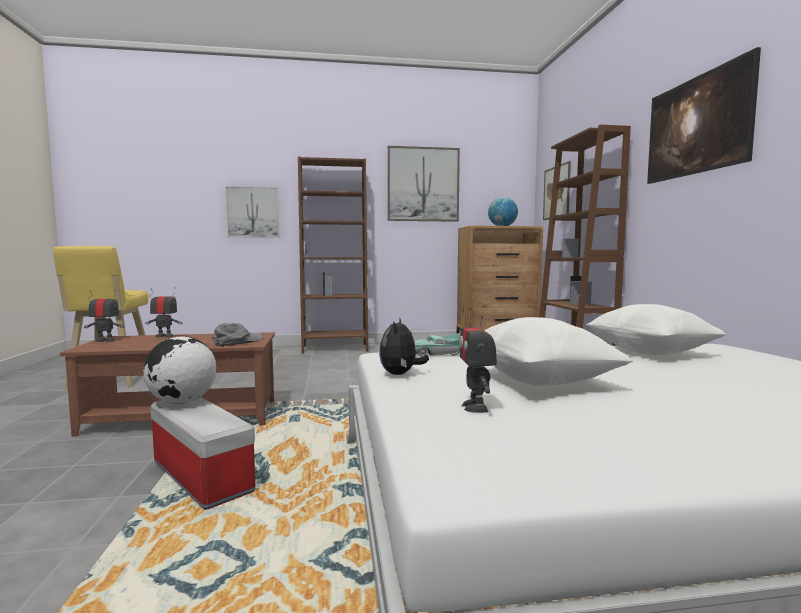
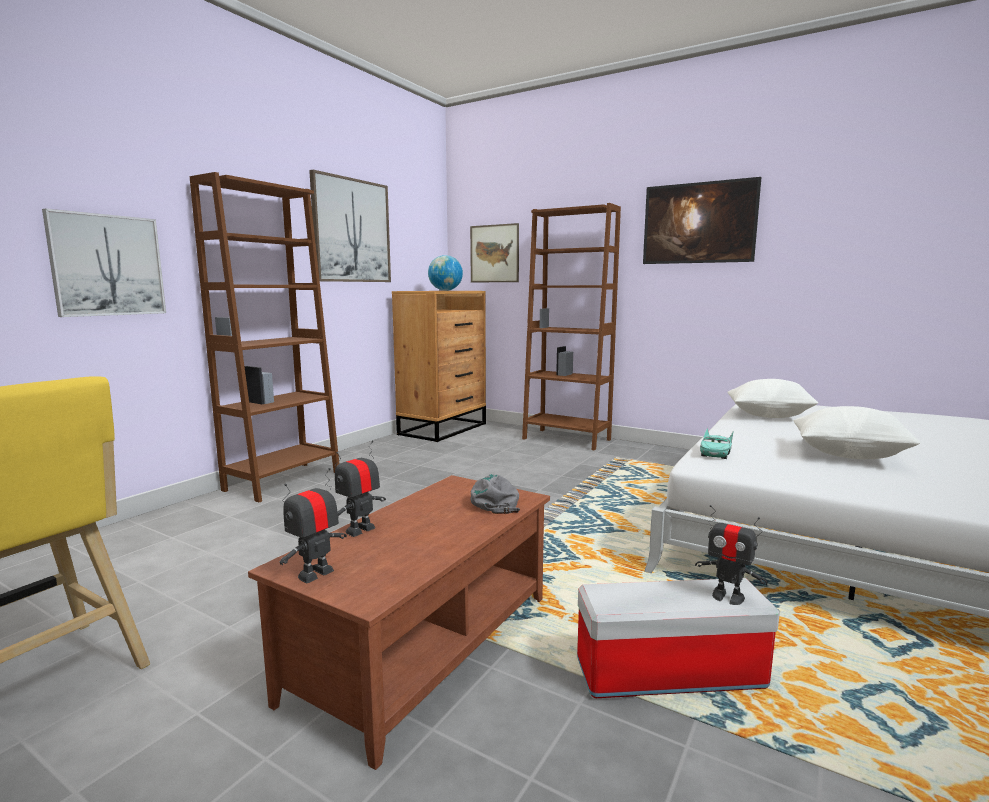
camera: 50 degrees left, 5 degrees up
globe [143,336,216,404] -> none
plush toy [379,317,429,375] -> none
toy robot [459,308,497,413] -> toy robot moved to [695,505,768,605]

